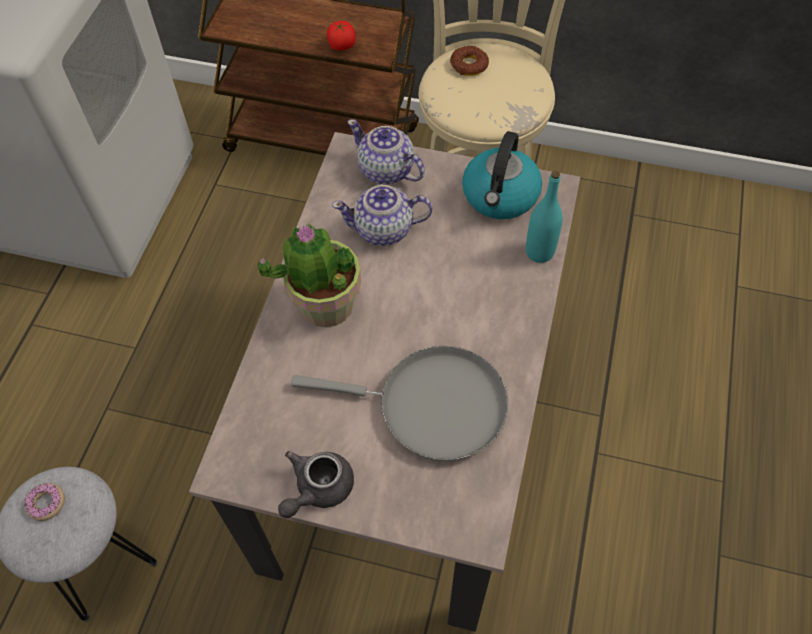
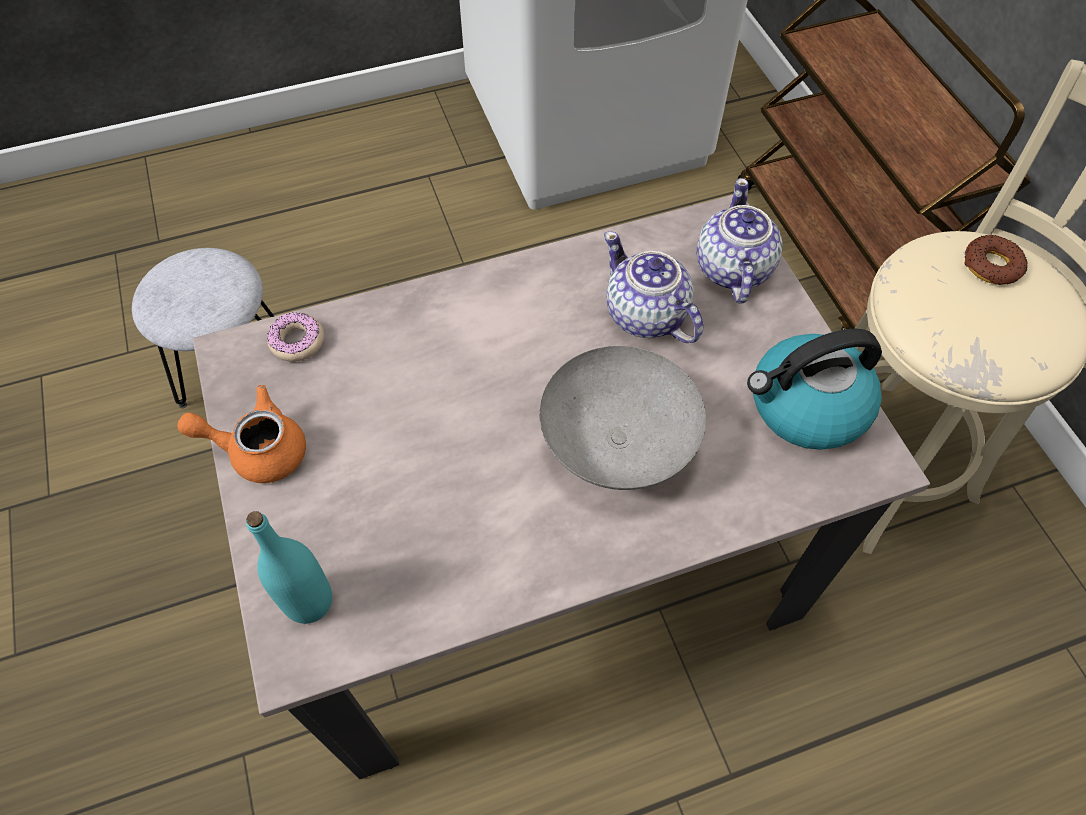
camera: 55 degrees right, 0 degrees up
donut [25,483,65,521] -> donut moved to [267,312,324,362]
potted plant [257,224,361,327] -> none
grey teapot [278,451,354,518] -> orange teapot [178,385,306,483]
grey frying pan [291,346,508,461] -> none
tomato [327,21,356,50] -> none
turquoise bottle [526,171,563,263] -> turquoise bottle moved to [246,511,332,624]
none -> grey bowl [539,346,706,490]

